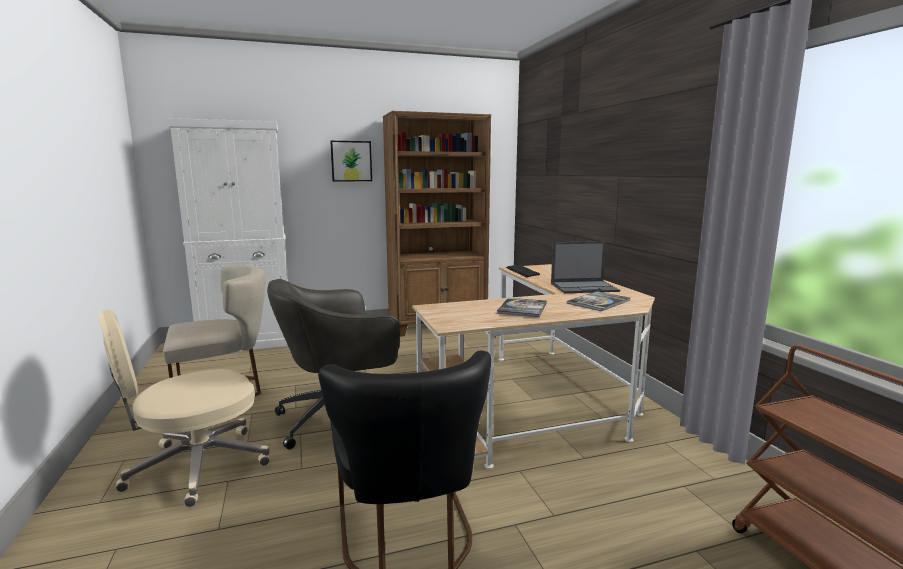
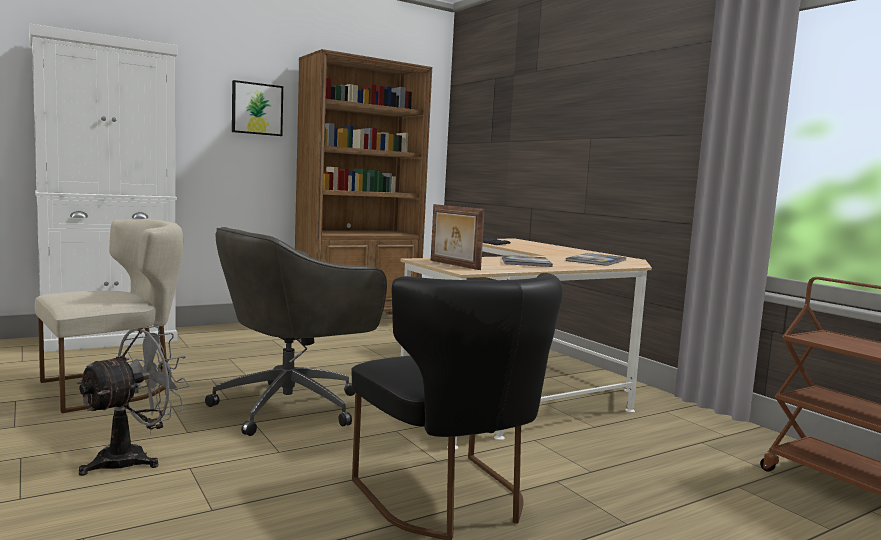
camera: 15 degrees left, 5 degrees down
beige office chair [98,310,270,507] -> grey fan [77,326,190,476]
laptop [551,241,620,293] -> none
none -> picture frame [431,204,485,270]

